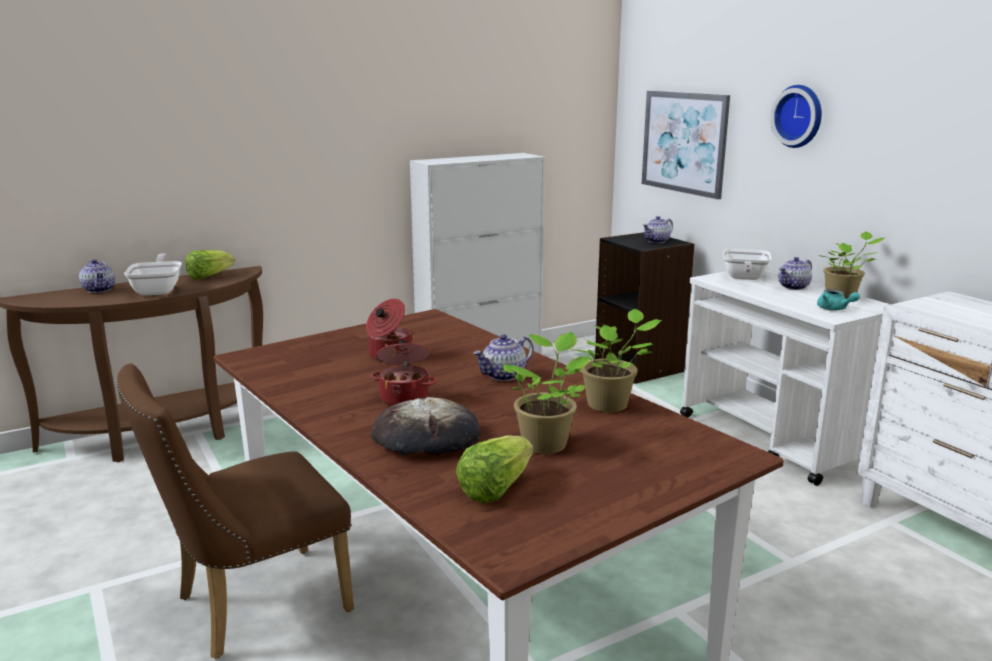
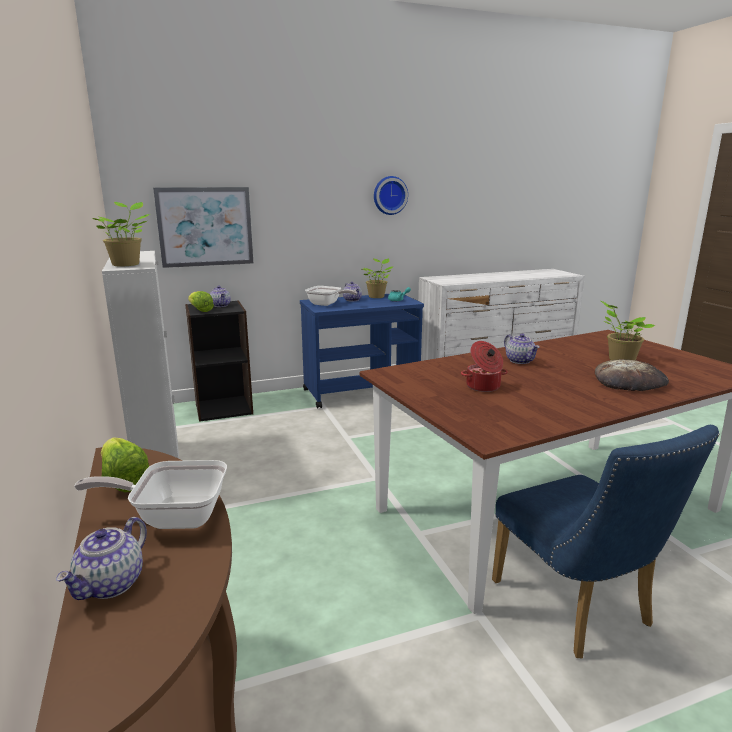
camera: 80 degrees left, 0 degrees up
teapot [79,259,115,293] -> teapot turned 135 degrees clockwise [56,517,147,600]
brown chair [117,363,354,659] -> blue chair [492,425,720,658]
cooking pot [371,340,436,406] -> none
lettuce [456,435,533,503] -> lettuce moved to [188,291,214,312]
potted plant [572,309,662,412] -> potted plant moved to [92,202,150,266]
white cart [680,270,891,486] -> blue cart [300,294,424,408]
wall clock [770,85,822,148] -> wall clock moved to [374,176,408,215]

